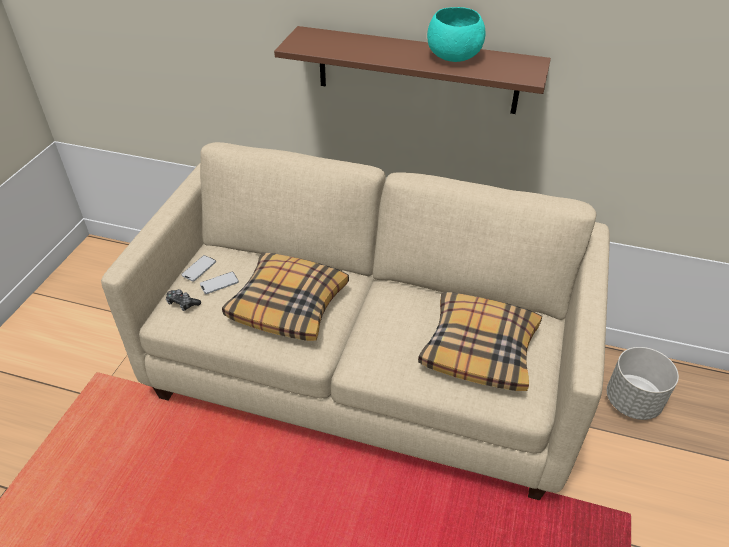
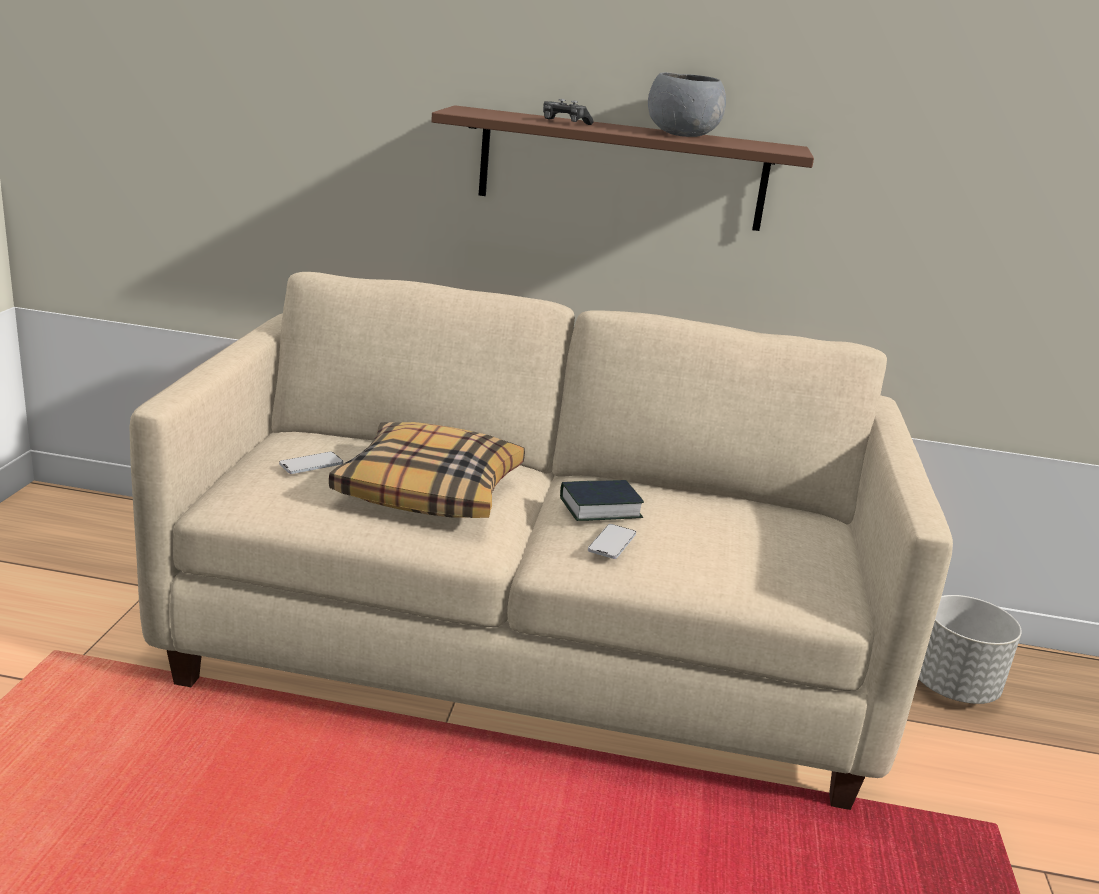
camera: 10 degrees left, 20 degrees down
game controller [166,289,201,311] -> game controller moved to [543,99,594,125]
phone [181,255,216,281] -> phone moved to [588,524,636,559]
pillow [418,292,542,391] -> none
turquoise bowl [427,7,486,62] -> grey bowl [648,72,726,137]
none -> book [560,480,644,521]

